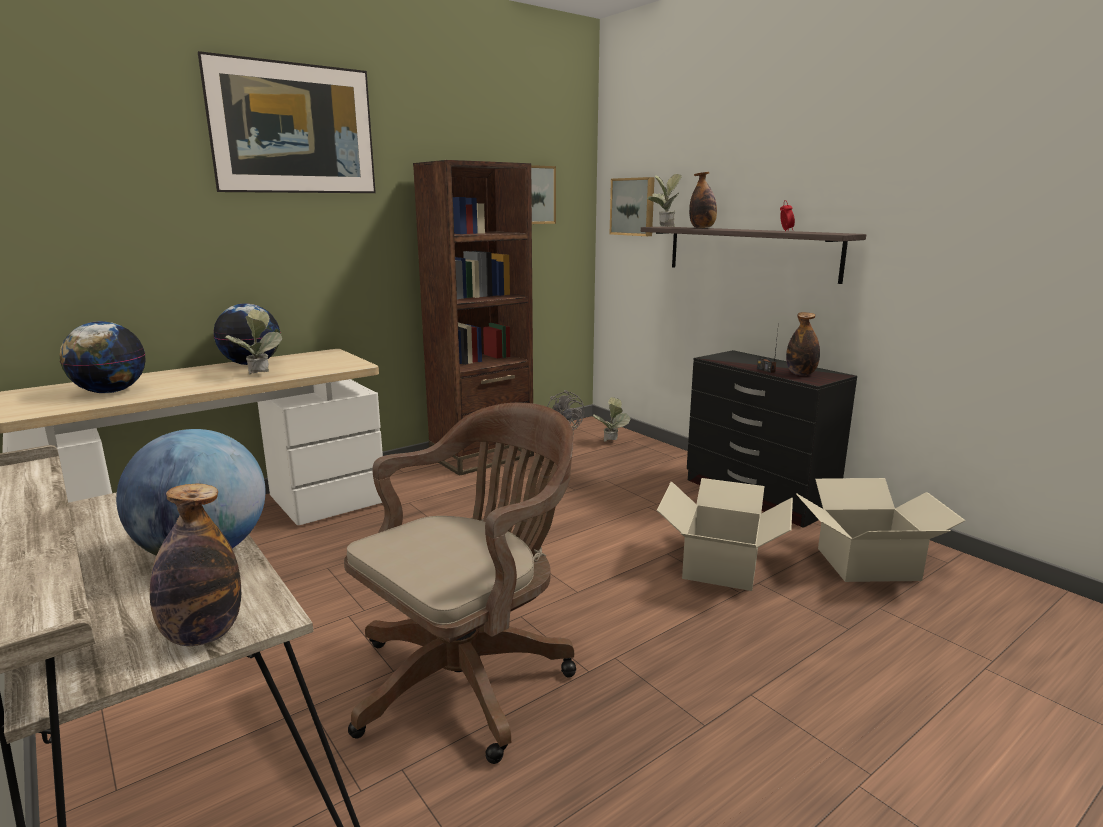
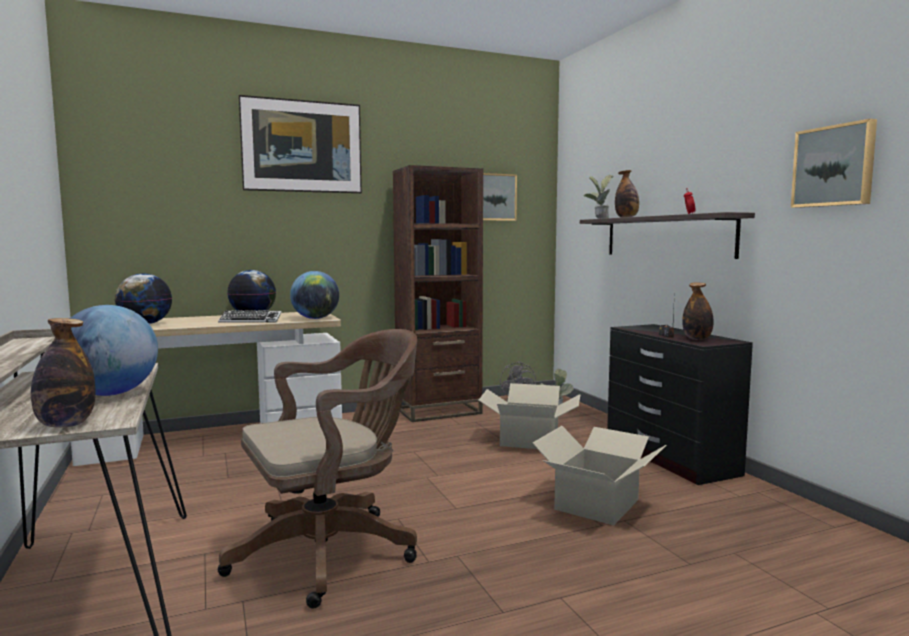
camera: 15 degrees right, 10 degrees down
potted plant [225,309,282,375] -> keyboard [218,310,282,322]
picture [610,177,655,236] -> picture moved to [791,119,877,208]
cardboard box [795,478,966,582] -> cardboard box moved to [479,383,581,449]
none -> globe [290,271,339,319]

